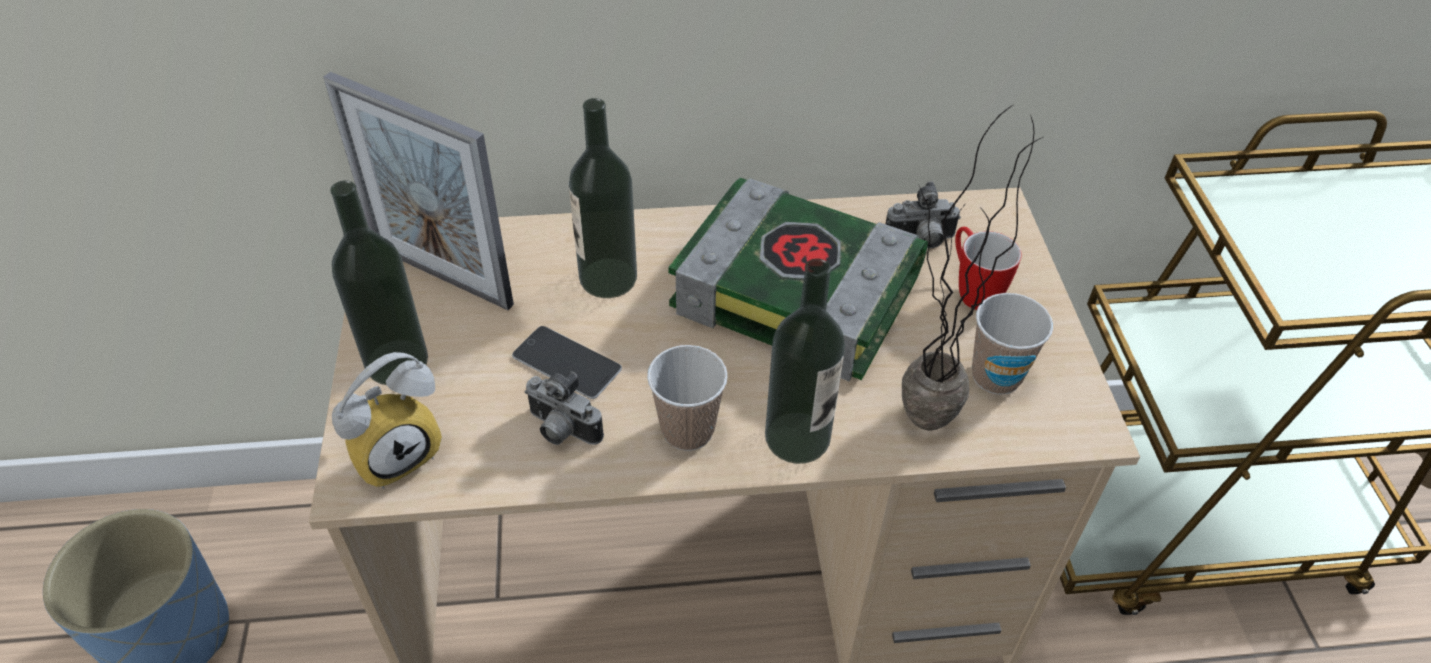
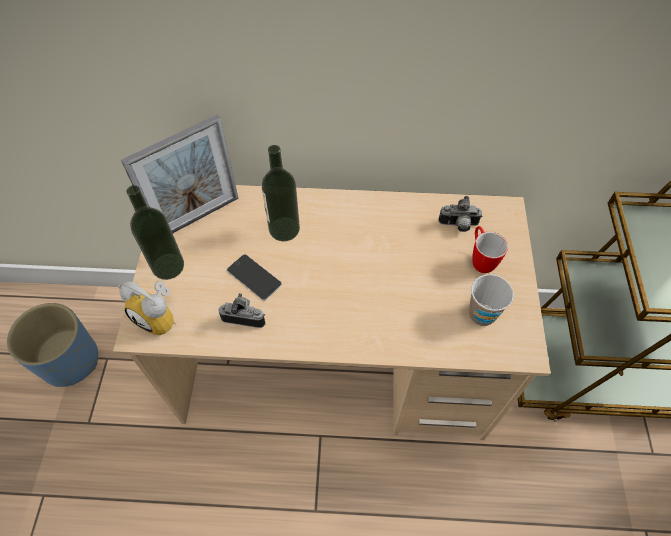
camera: 10 degrees right, 10 degrees up
picture frame [323,72,514,310] -> picture frame turned 75 degrees counterclockwise [121,114,239,233]
alarm clock [332,352,442,489] -> alarm clock turned 60 degrees clockwise [118,281,176,336]
camera [525,371,604,445] -> camera turned 150 degrees clockwise [219,293,265,328]
cup [647,345,728,451] -> none
book [668,178,928,381] -> none
bottle [765,258,845,464] -> none
potted plant [902,105,1043,430] -> none

